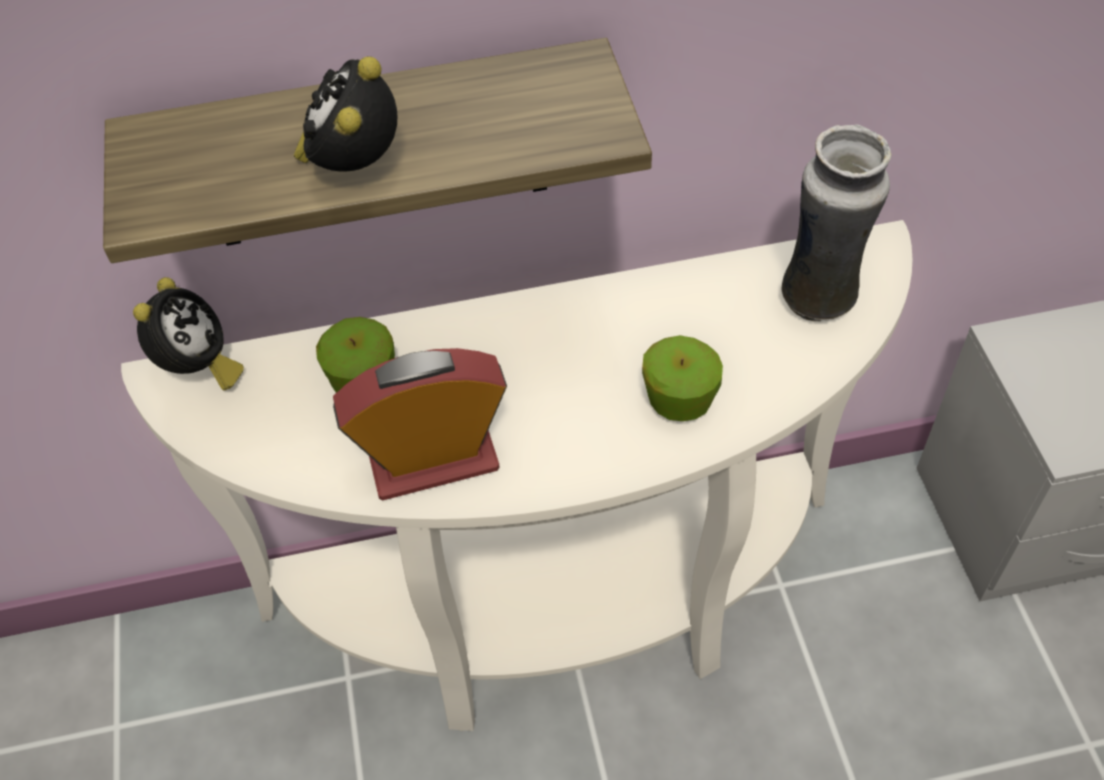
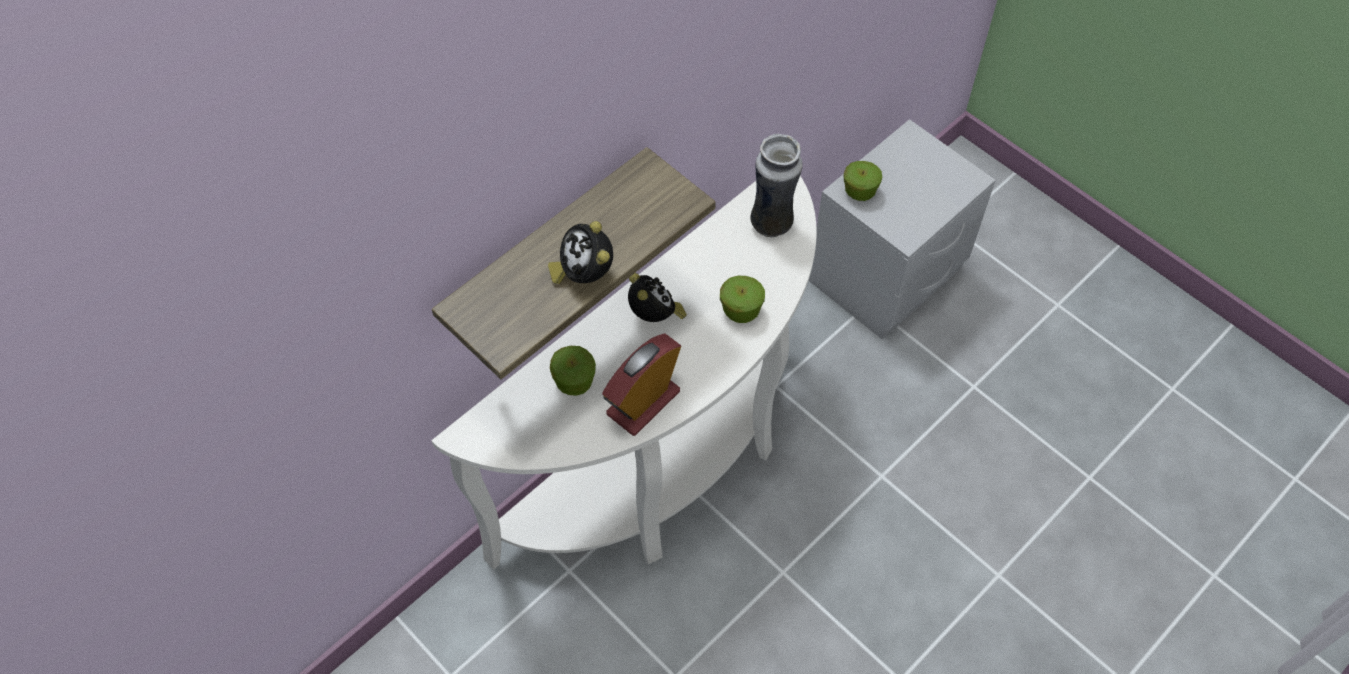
camera: 35 degrees left, 5 degrees up
alarm clock [133,277,244,390] -> alarm clock moved to [628,273,687,322]
none -> apple [843,161,882,201]

